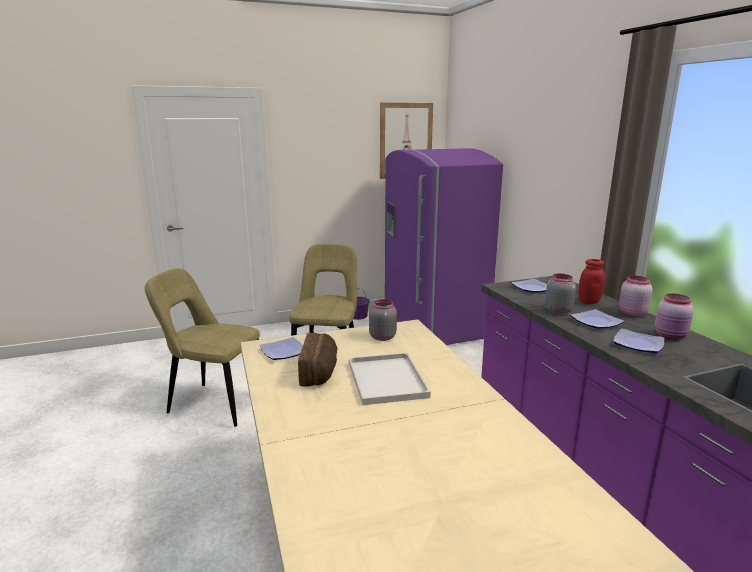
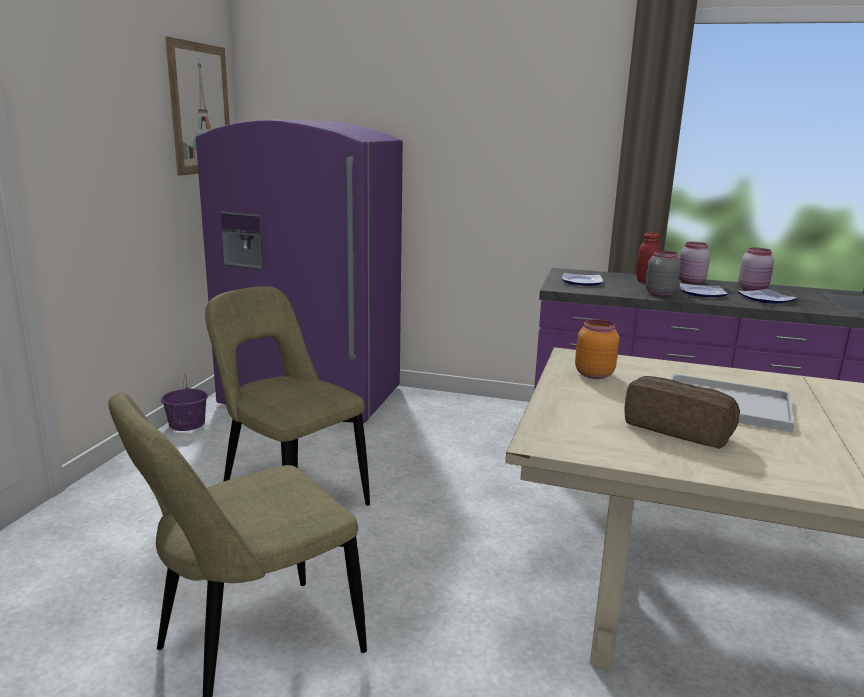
camera: 55 degrees left, 0 degrees up
plate [260,337,303,360] -> none
grey jar [369,299,397,341] -> orange jar [575,319,619,379]

